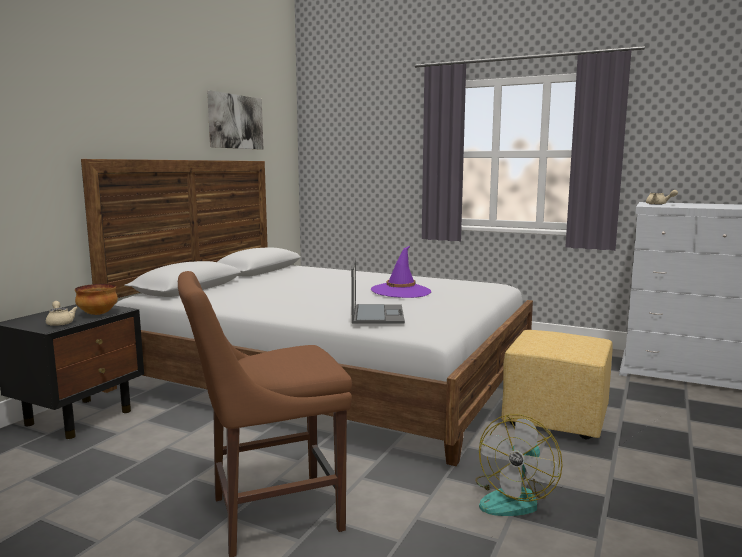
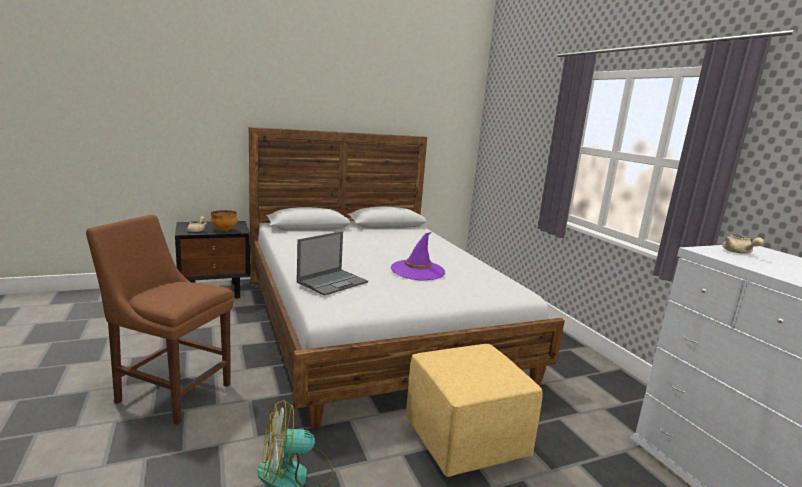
camera: 40 degrees right, 5 degrees up
picture [207,90,263,149] -> none

